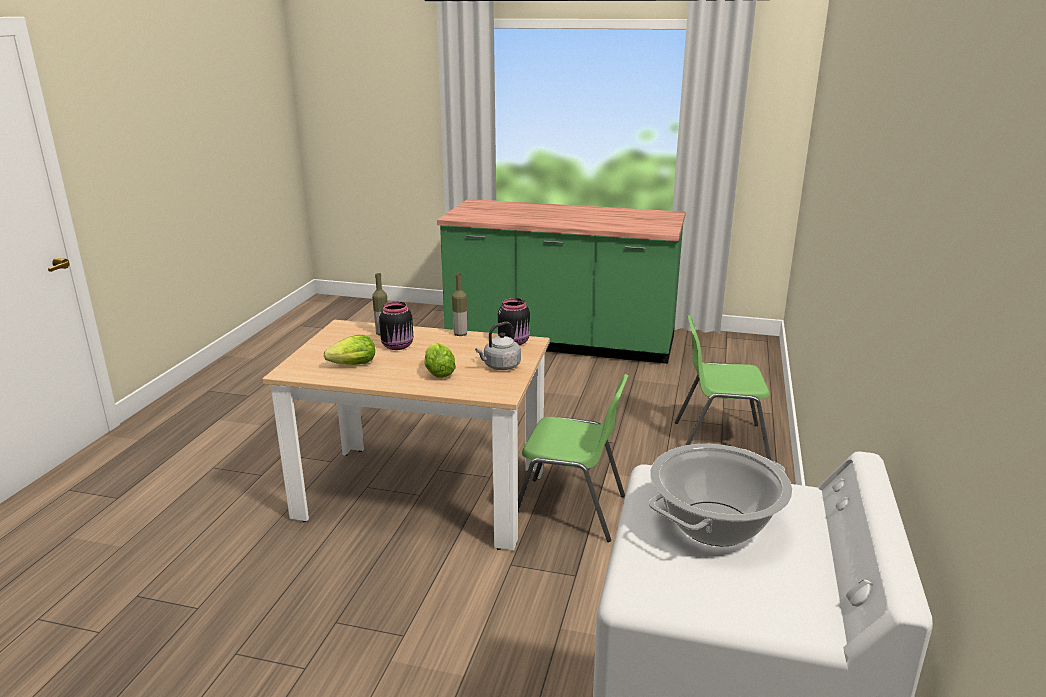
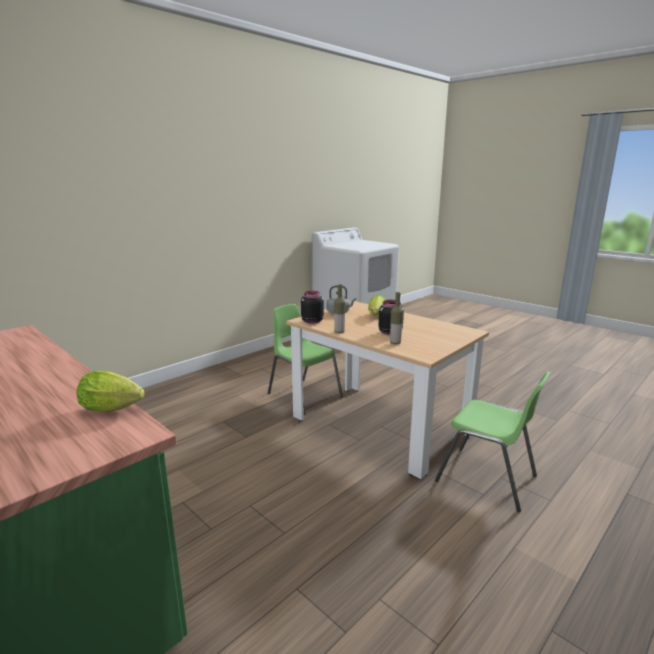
camera: 150 degrees left, 5 degrees down
lettuce [324,335,375,365] -> lettuce moved to [76,371,145,412]
cooking pot [649,444,793,546] -> none
green chair [675,315,771,460] -> green chair moved to [435,372,551,512]

